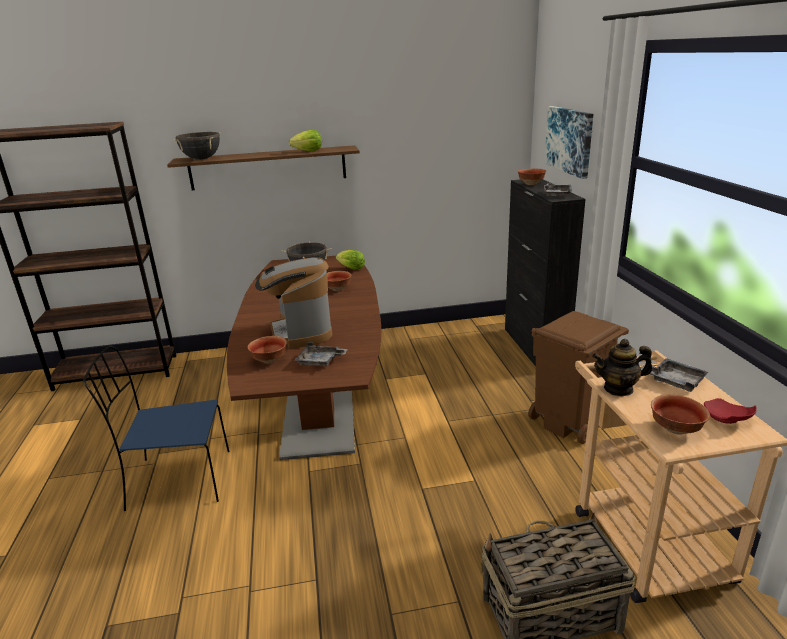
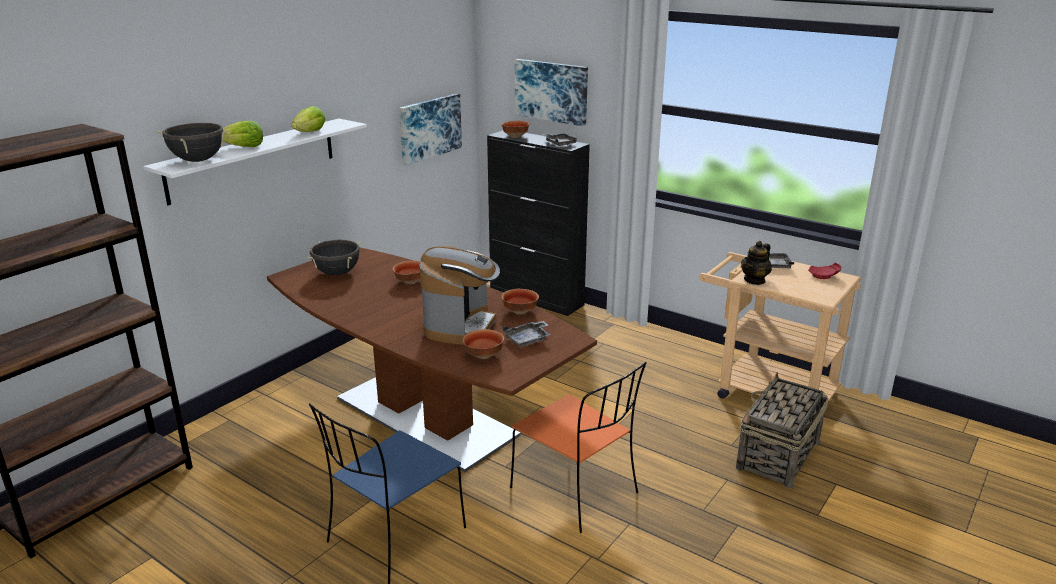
camera: 45 degrees left, 0 degrees up
brown shelf [167,145,360,190] -> white shelf [143,118,367,205]
coffee machine [255,257,332,349] -> coffee machine turned 105 degrees counterclockwise [419,246,500,345]
lettuce [336,250,365,270] -> lettuce moved to [223,121,263,147]
brown trash can [528,311,629,444] -> none
bowl [651,394,710,434] -> bowl moved to [502,289,539,315]
none -> picture [399,94,462,165]
none -> orange chair [510,362,647,533]

